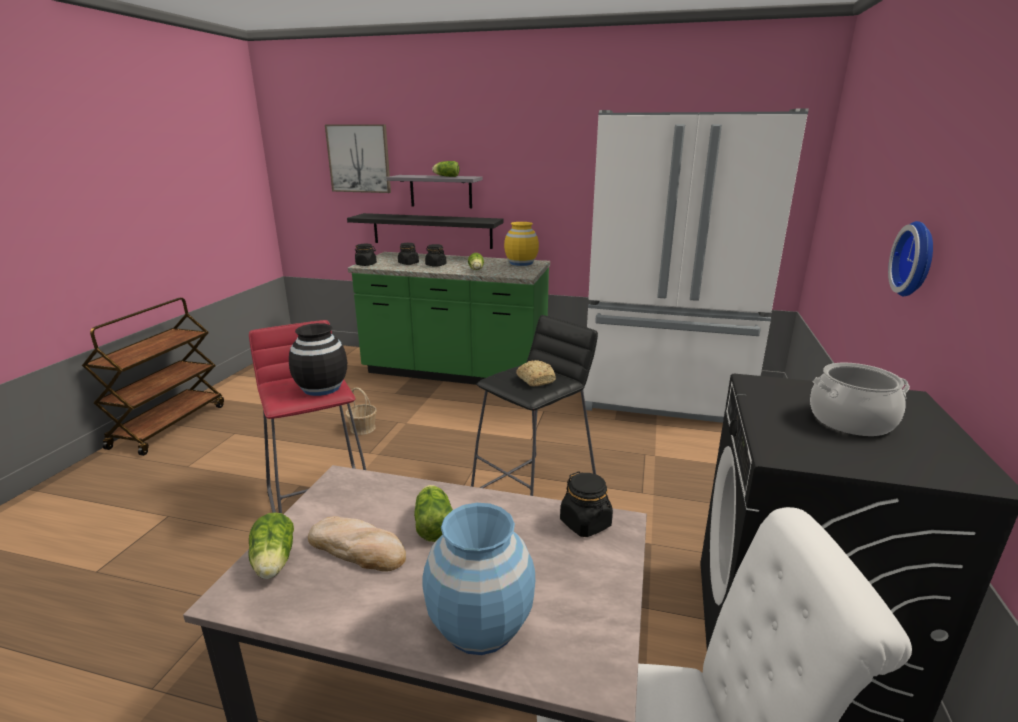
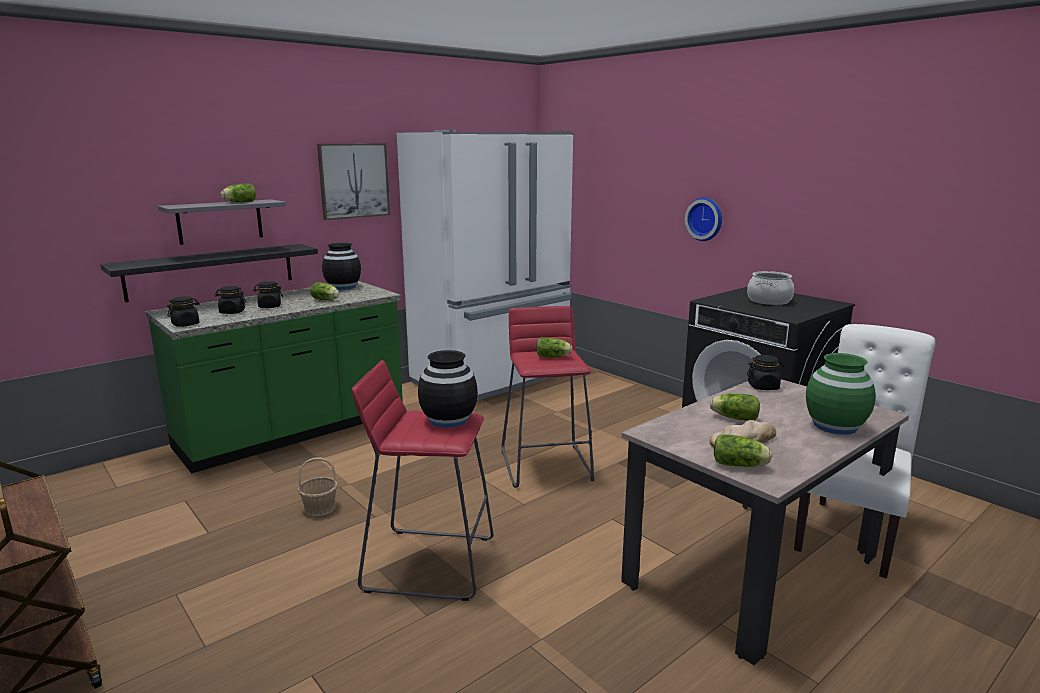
camera: 55 degrees left, 5 degrees down
picture [325,124,391,193] -> picture moved to [317,143,390,220]
blue vase [422,503,535,655] -> green vase [806,353,876,435]
black stool [471,315,598,496] -> red stool [501,306,594,488]
yellow vase [504,222,539,266] -> black vase [322,243,361,290]
bread [516,360,556,386] -> lettuce [536,337,572,357]

